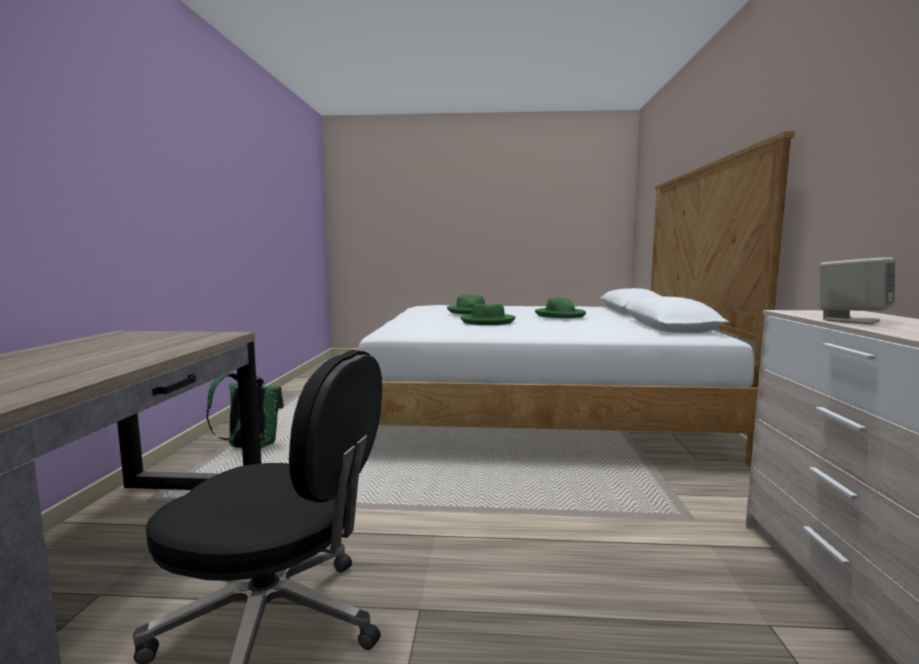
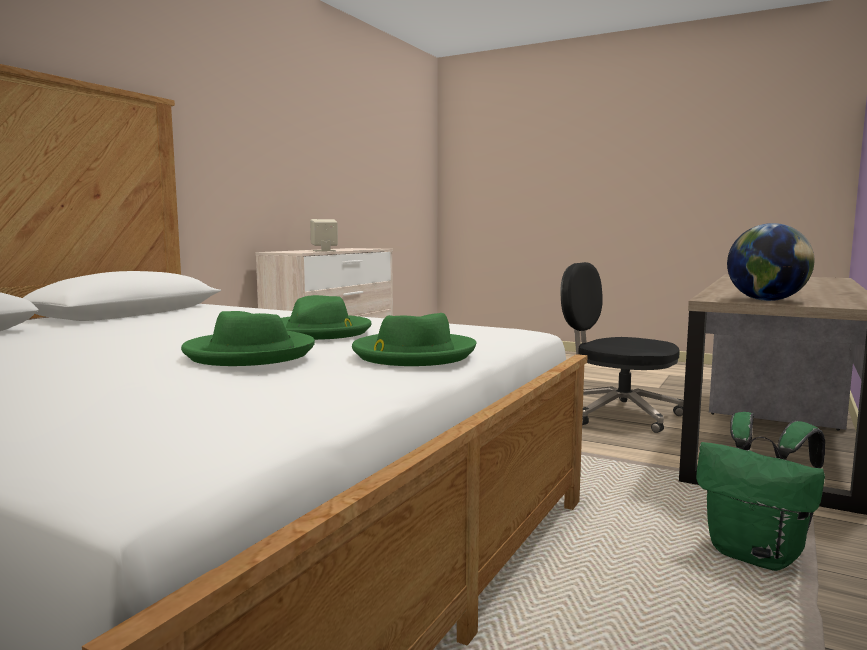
camera: 155 degrees left, 0 degrees up
green hat [535,298,586,318] -> green hat moved to [352,313,477,366]
none -> globe [727,223,814,301]

